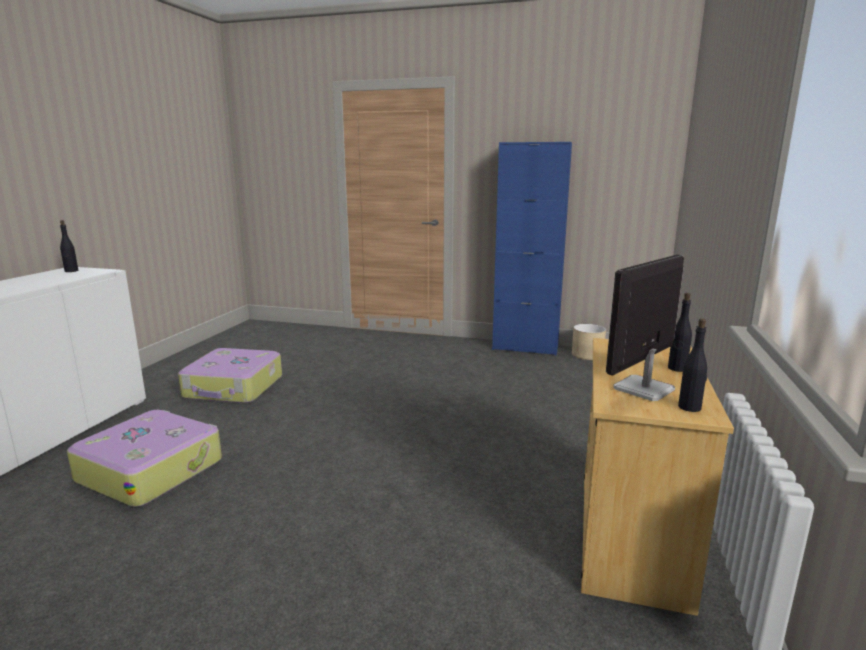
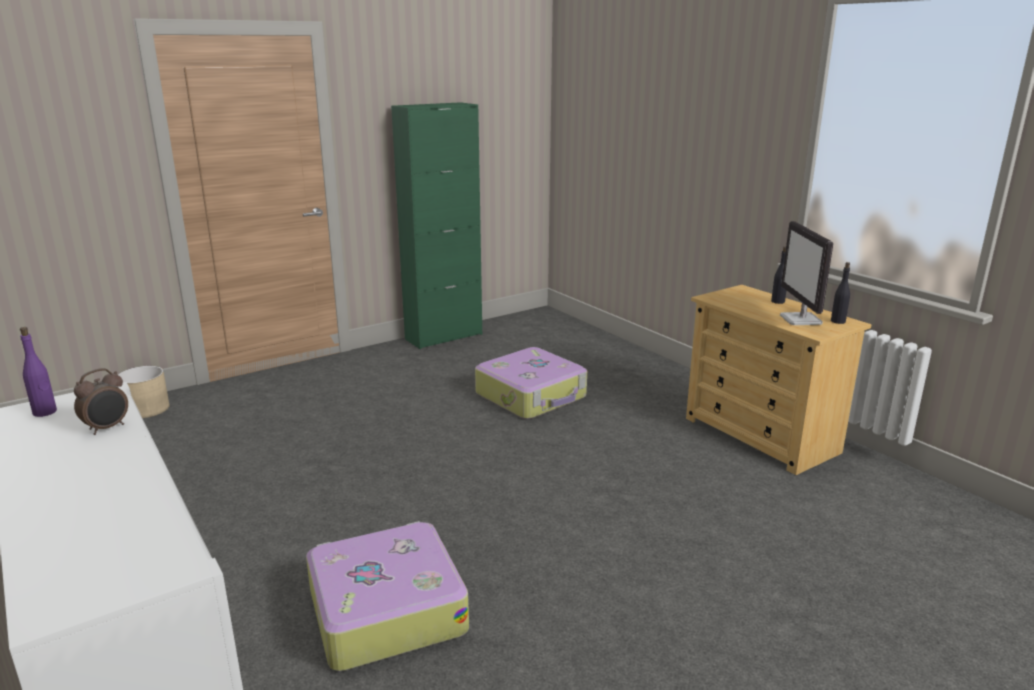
camera: 50 degrees left, 5 degrees up
black bottle [60,220,78,272] -> purple bottle [20,327,57,417]
suitcase [178,348,282,403] -> suitcase moved to [475,347,587,419]
blue cabinet [492,142,572,356] -> green cabinet [391,102,482,349]
beige planter [572,324,606,360] -> beige planter moved to [118,366,170,418]
none -> alarm clock [74,368,128,435]

